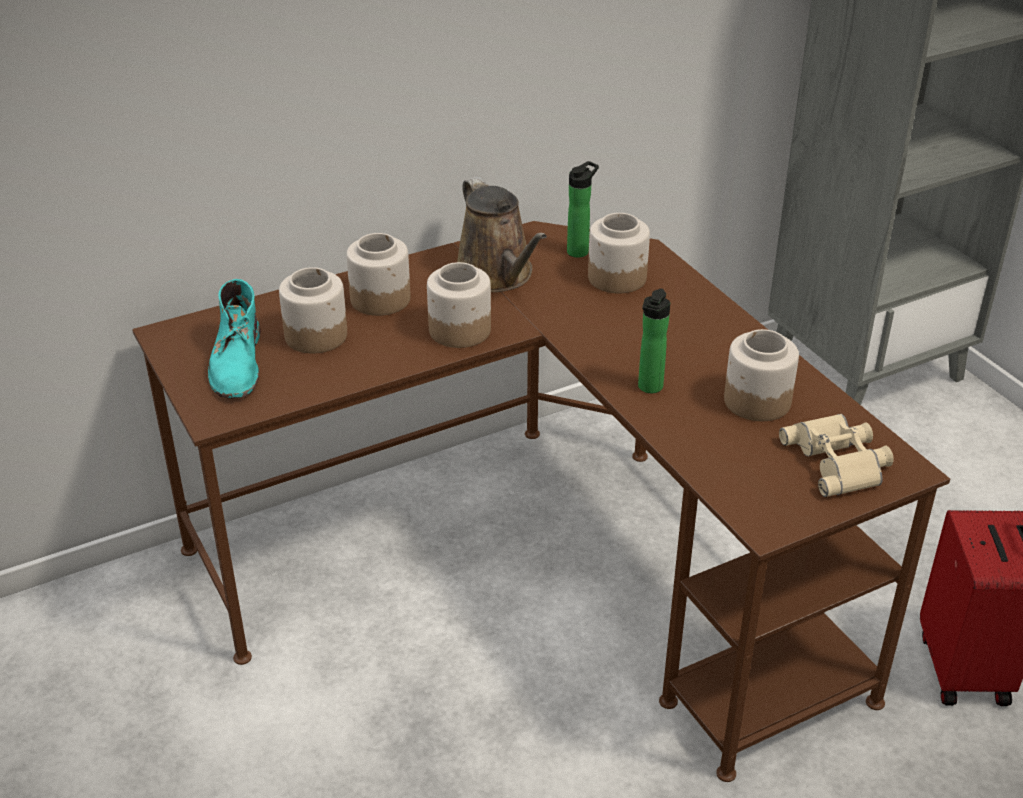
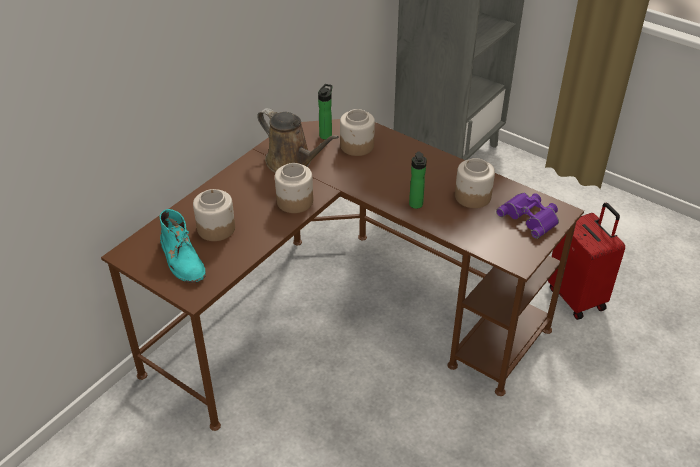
camera: 25 degrees left, 5 degrees up
jar [346,233,410,316] -> none
beige binoculars [779,414,894,497] -> purple binoculars [496,193,559,239]

